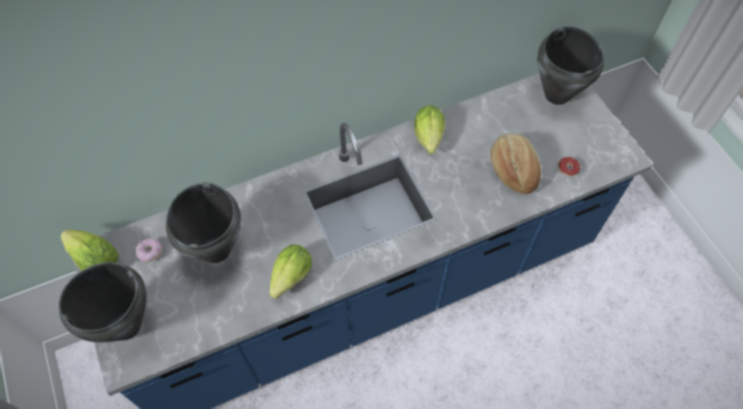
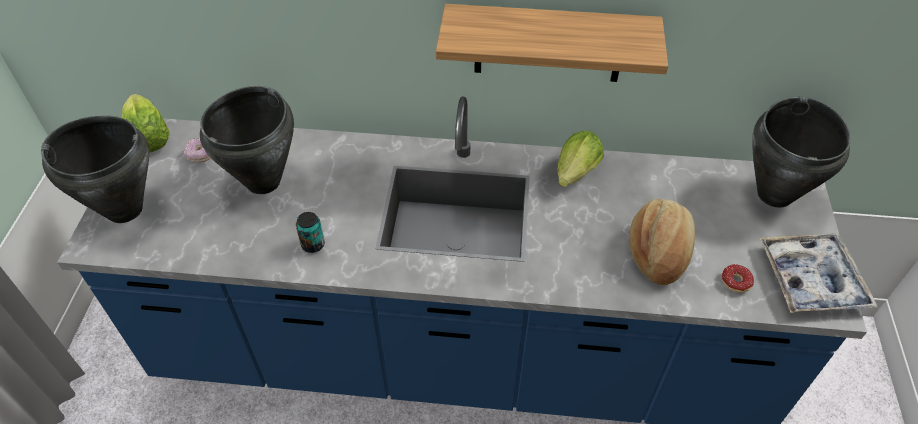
camera: 30 degrees right, 10 degrees down
lettuce [269,244,312,299] -> can [296,212,325,253]
none -> shelf [436,4,668,82]
none -> tray [759,234,878,313]

